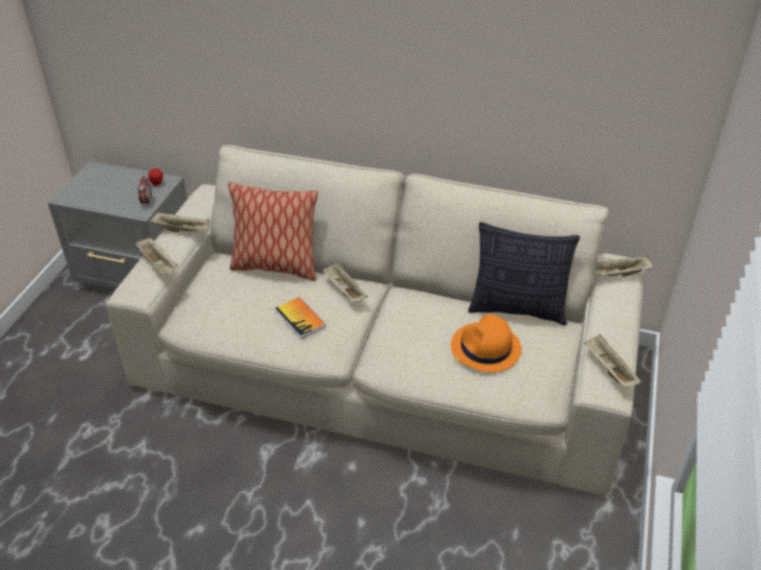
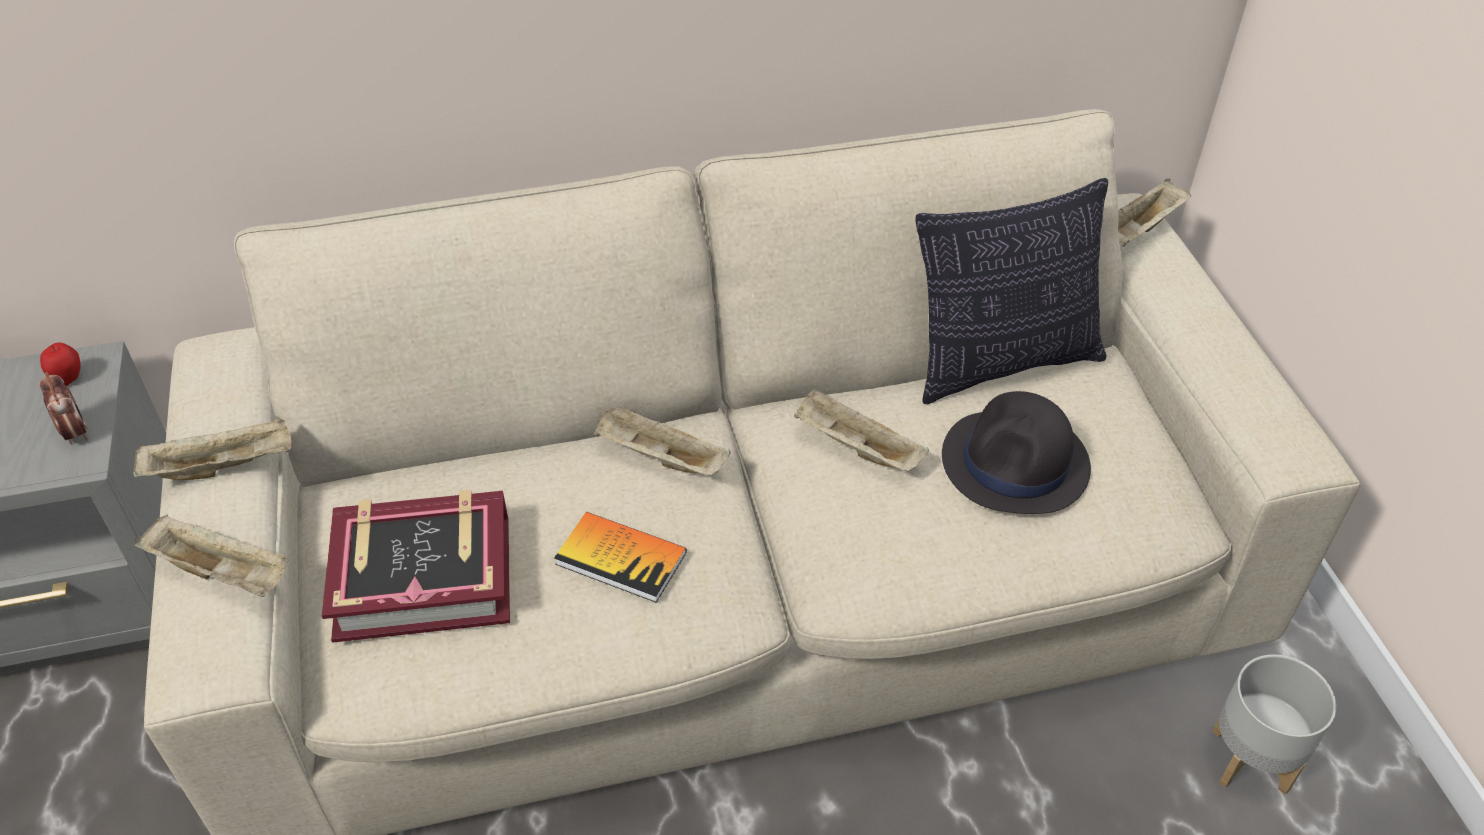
camera: 30 degrees left, 5 degrees up
pillow [228,182,318,281] -> none
orange hat [451,314,521,372] -> black hat [942,391,1091,514]
beige tray [584,334,642,387] -> beige tray moved to [794,388,929,472]
none -> book [322,490,510,643]
none -> grey planter [1212,654,1336,795]

